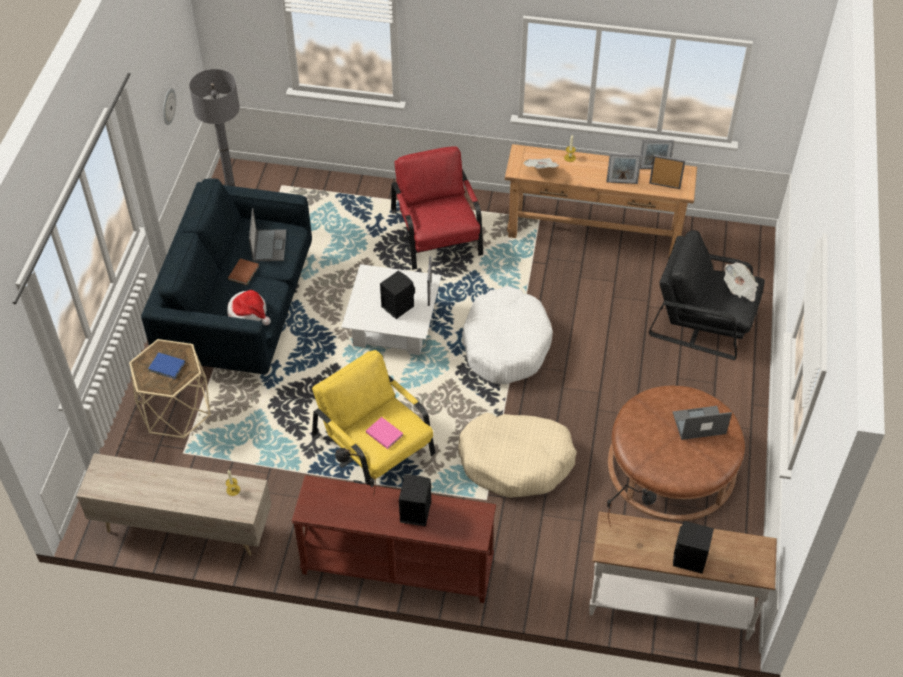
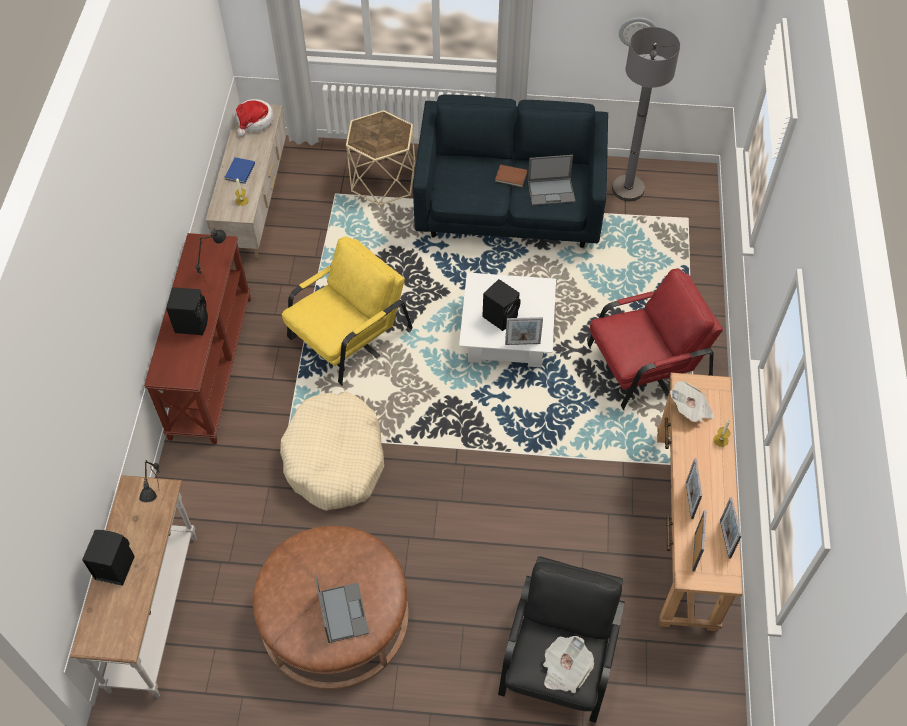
camera: 85 degrees right, 5 degrees up
blue book [148,352,185,379] -> blue book moved to [225,157,255,184]
hat [227,290,271,325] -> hat moved to [236,99,274,137]
pink book [366,417,403,449] -> none
white dog bed [462,286,553,384] -> none

